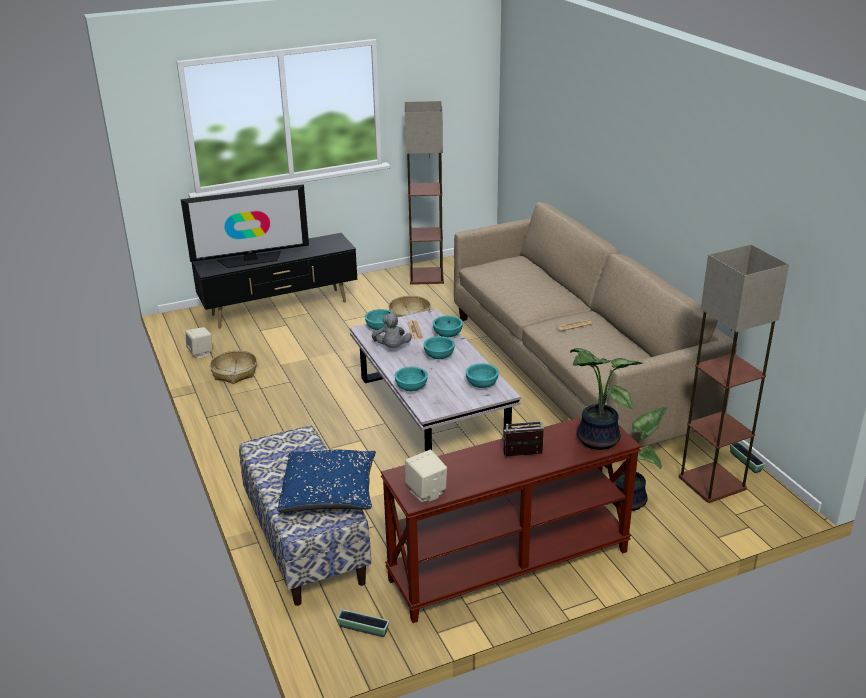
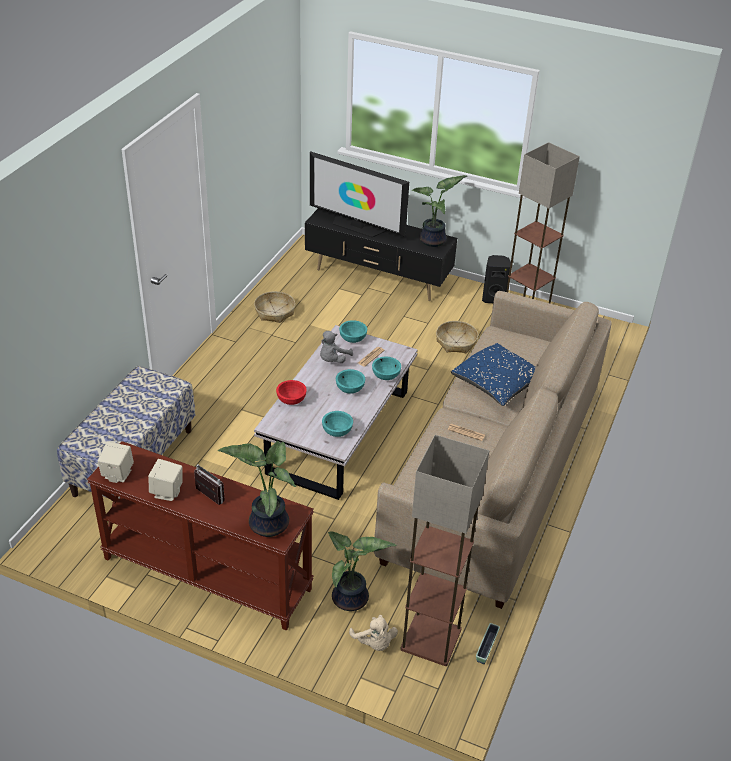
camera: 45 degrees right, 10 degrees up
beige speaker [185,327,213,359] -> beige speaker moved to [148,459,183,501]
blue pillow [277,450,376,513] -> blue pillow moved to [451,343,536,406]
planter [337,609,389,637] -> none
turquoise bowl [395,367,428,391] -> red bowl [276,380,307,405]
none -> beige plush toy [349,615,398,651]
none -> potted plant [412,175,467,247]
none -> black speaker [482,255,511,303]

